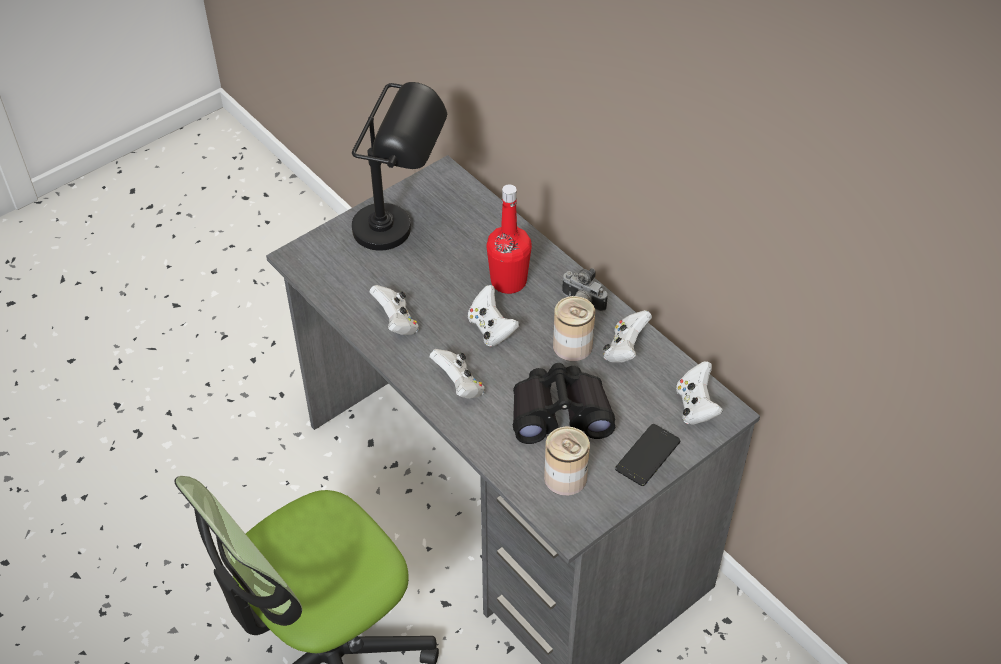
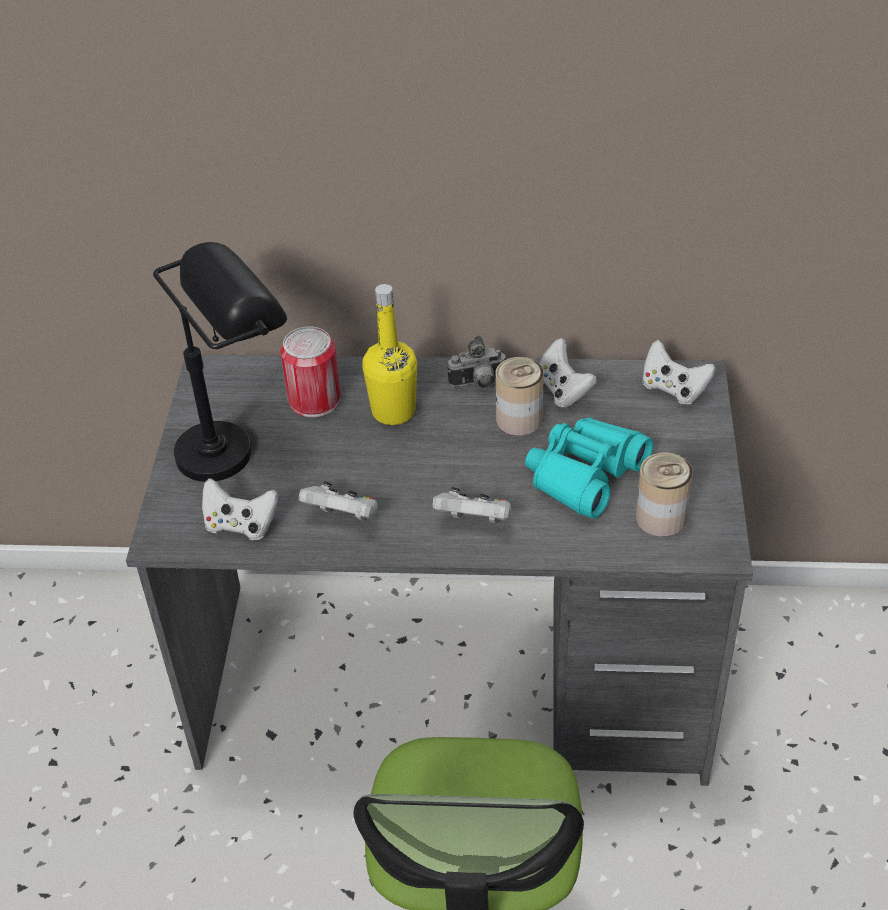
camera: 45 degrees left, 5 degrees down
white game controller [468,285,520,347] -> white game controller moved to [202,478,278,540]
red bottle [487,184,532,294] -> yellow bottle [362,284,417,425]
black binoculars [513,363,615,444] -> turquoise binoculars [525,417,654,519]
phone [615,424,681,486] -> none
none -> can [280,326,341,417]

